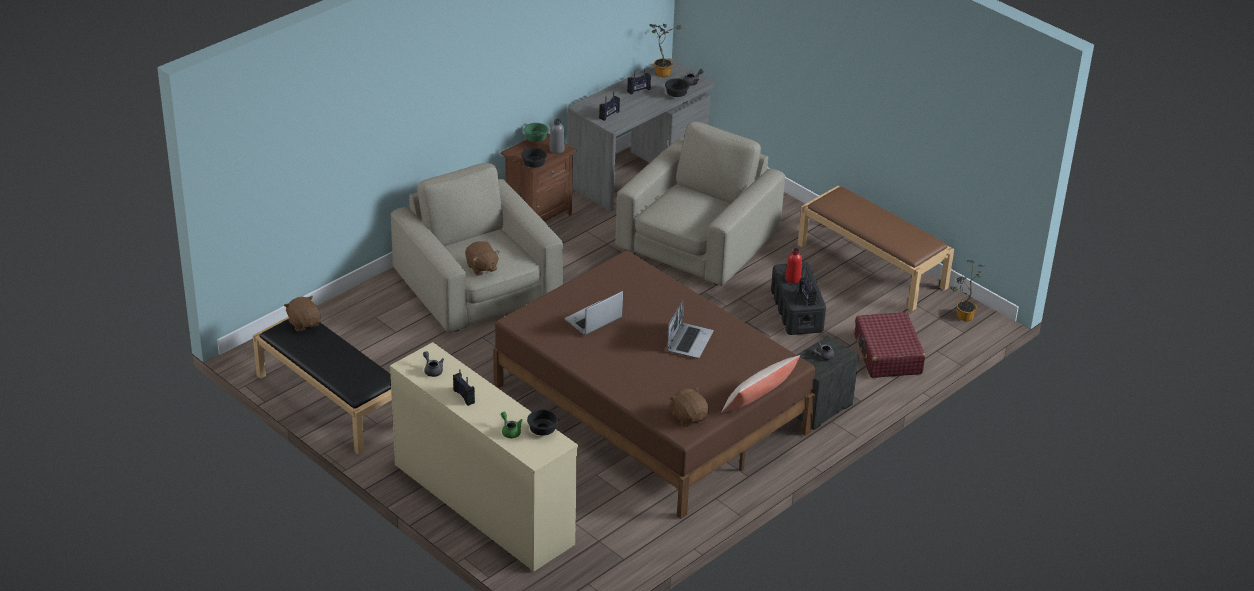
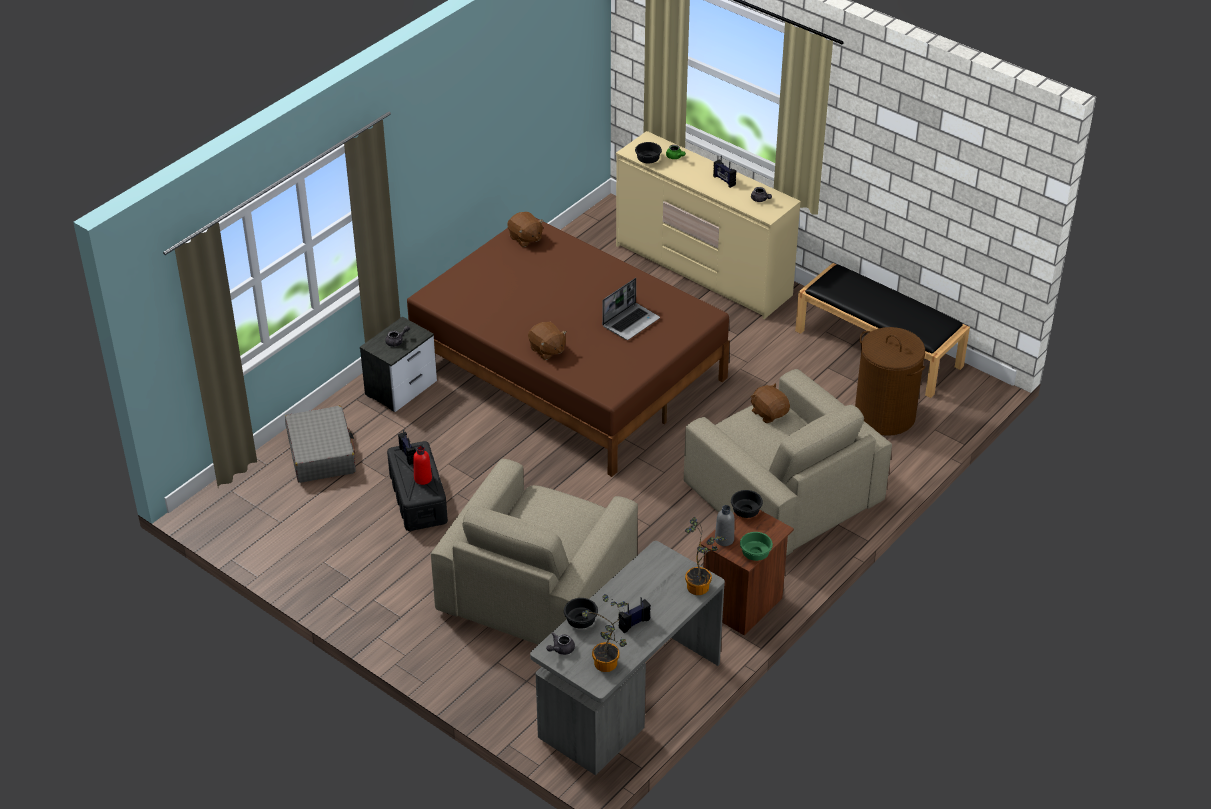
camera: 175 degrees right, 5 degrees up
brown plush toy [284,296,321,332] -> brown plush toy moved to [528,322,567,360]
radio [599,92,620,121] -> none
laptop [667,298,714,358] -> none
beige pillow [721,355,800,413] -> none
brown bench [798,186,954,311] -> none
red suitcase [855,312,925,378] -> grey suitcase [285,406,356,483]
potted plant [950,260,985,321] -> potted plant moved to [685,517,726,595]
none -> brown laundry basket [855,327,925,436]

